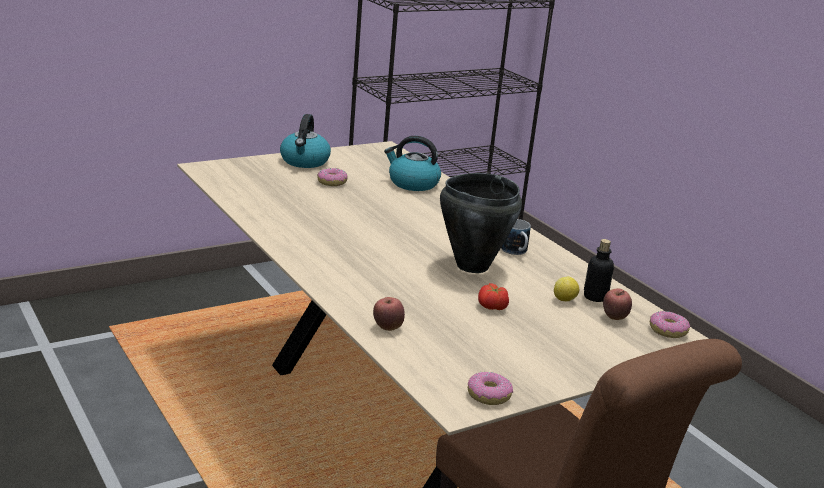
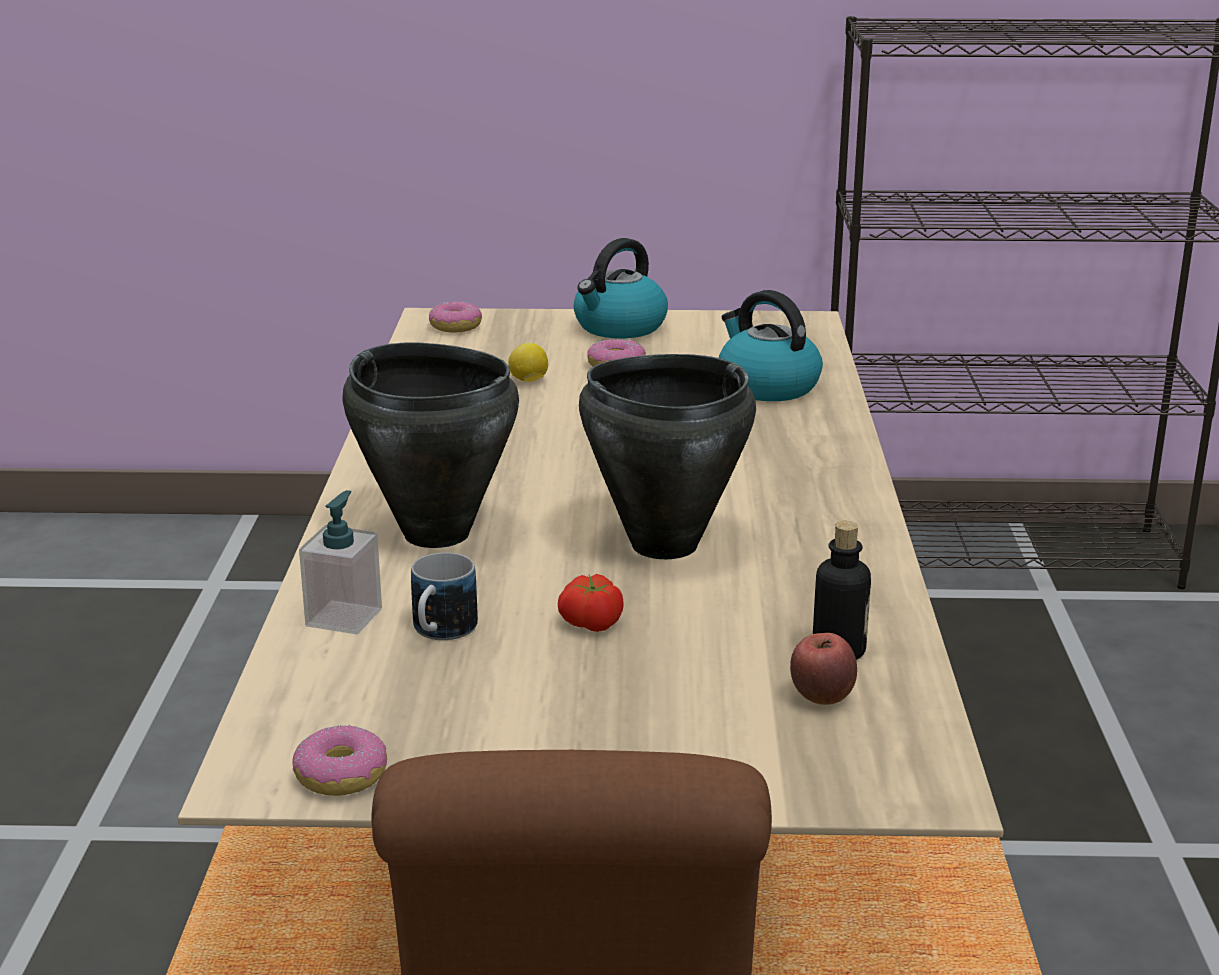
camera: 35 degrees right, 0 degrees up
apple [373,297,405,331] -> soap dispenser [299,490,382,634]
mug [501,219,531,255] -> mug moved to [411,553,478,640]
lemon [554,277,579,302] -> lemon moved to [508,343,548,382]
donut [650,311,690,338] -> donut moved to [429,301,482,333]
none -> black cooking pot [342,342,519,548]

